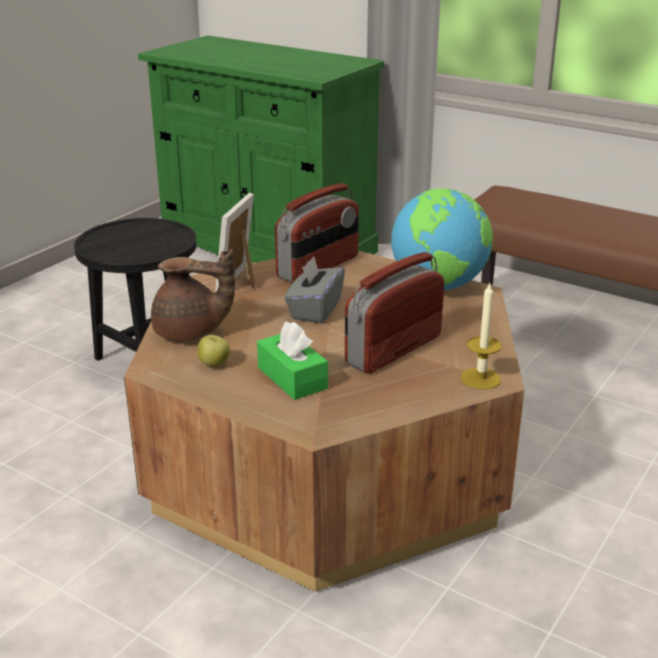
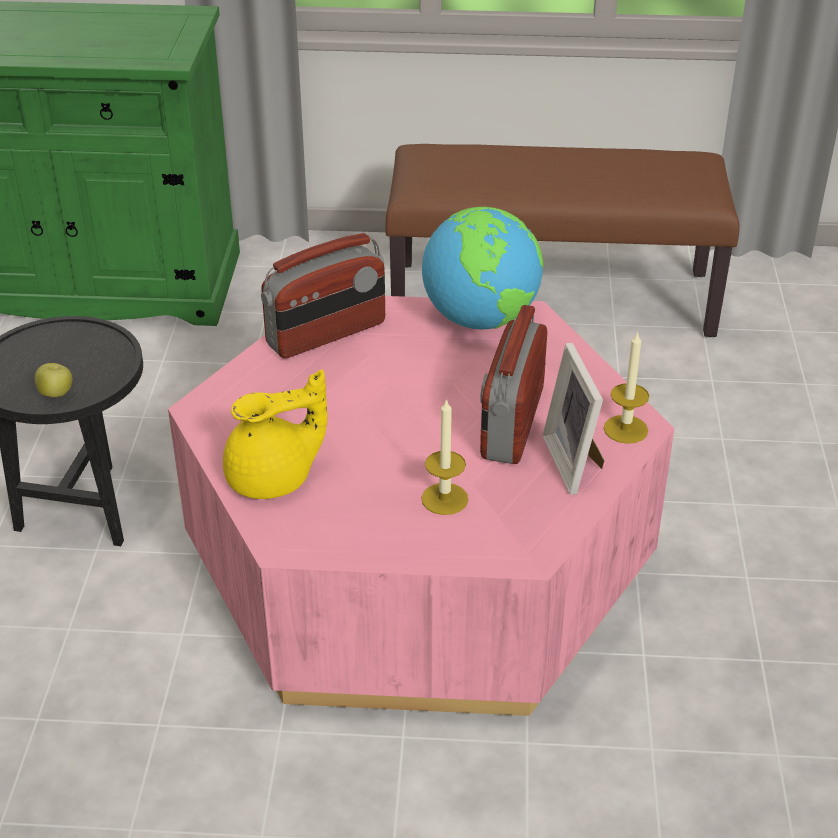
camera: 30 degrees left, 10 degrees up
brown coffee table [124,251,524,592] -> pink coffee table [168,296,674,716]
brown teapot [151,249,235,341] -> yellow teapot [223,369,327,499]
apple [197,335,230,367] -> apple moved to [35,363,72,397]
picture frame [215,193,255,292] -> picture frame moved to [542,343,605,495]
green tissue box [257,322,328,400] -> candle [421,398,469,515]
radio [275,183,359,283] -> radio turned 45 degrees clockwise [261,233,385,359]
grey tissue box [285,256,345,323] -> none

